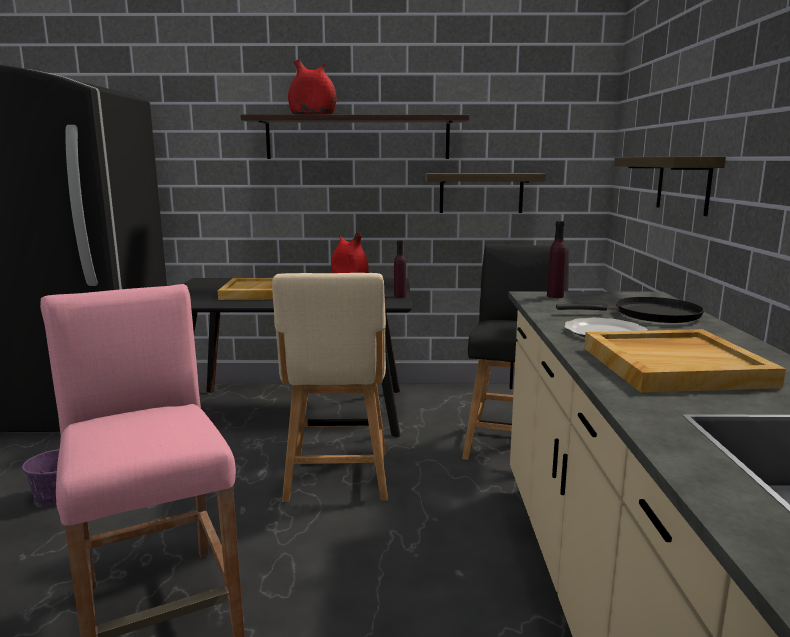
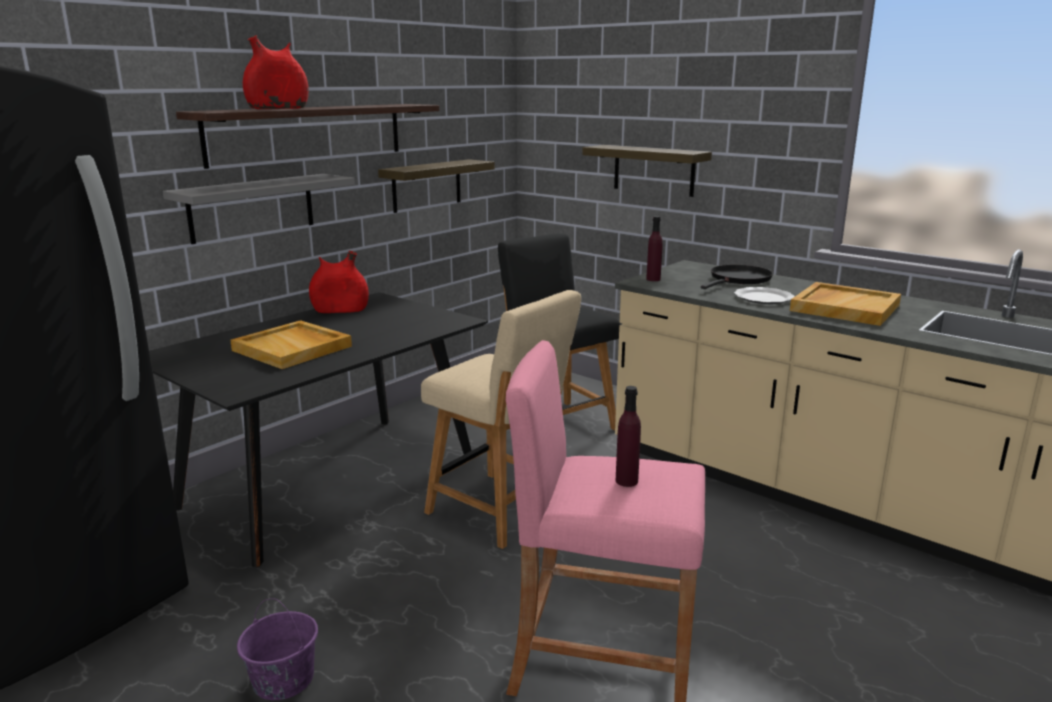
camera: 50 degrees left, 5 degrees up
purple bottle [394,240,406,297] -> purple bottle moved to [616,386,641,487]
none -> grey shelf [163,174,355,244]

